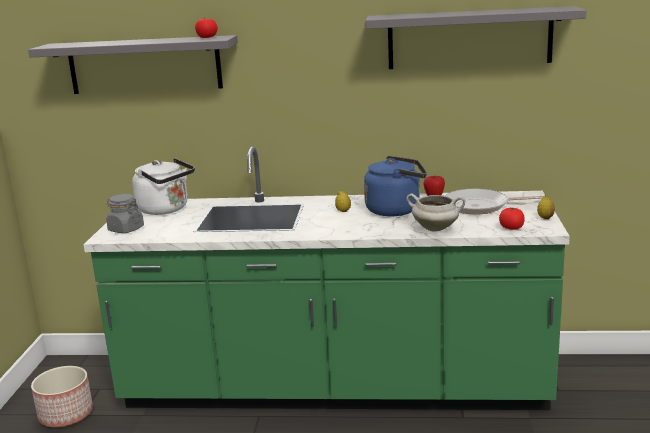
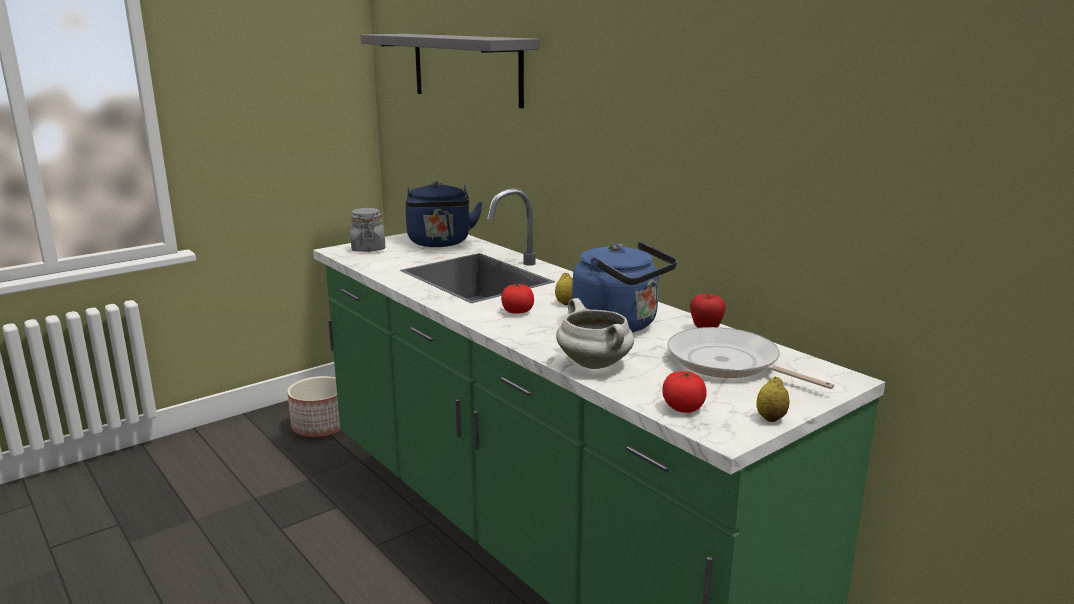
camera: 45 degrees right, 0 degrees up
white kettle [132,158,195,215] -> blue kettle [406,181,483,247]
tomato [195,18,218,38] -> tomato moved to [501,283,534,314]
grey shelf [366,6,586,69] -> none

